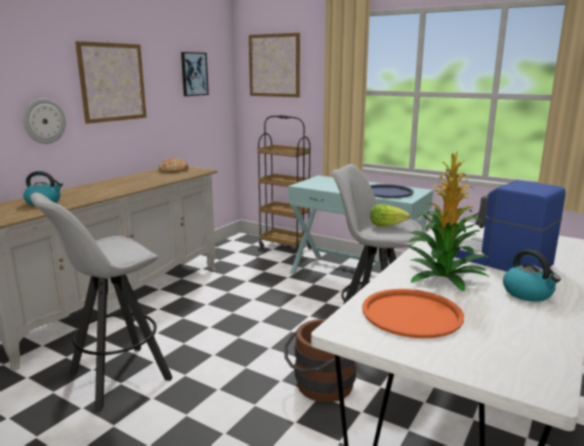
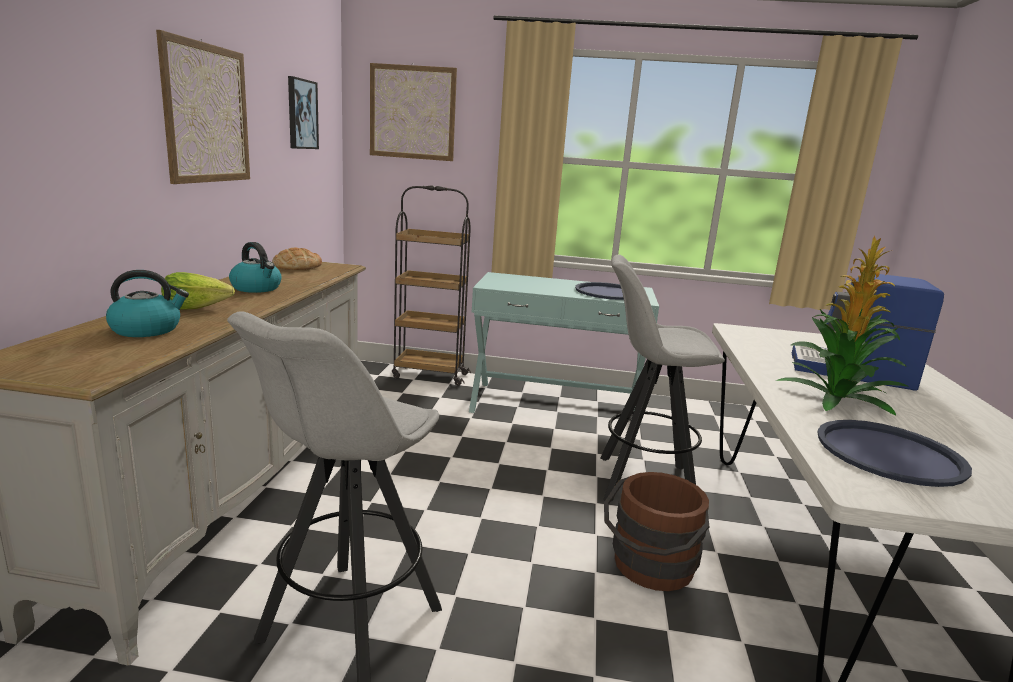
camera: 25 degrees left, 0 degrees up
wall clock [23,98,66,144] -> none
orange tray [362,289,464,338] -> blue tray [817,420,972,487]
lettuce [370,204,410,226] -> lettuce moved to [161,272,235,310]
kettle [503,249,561,302] -> kettle moved to [229,242,282,293]

